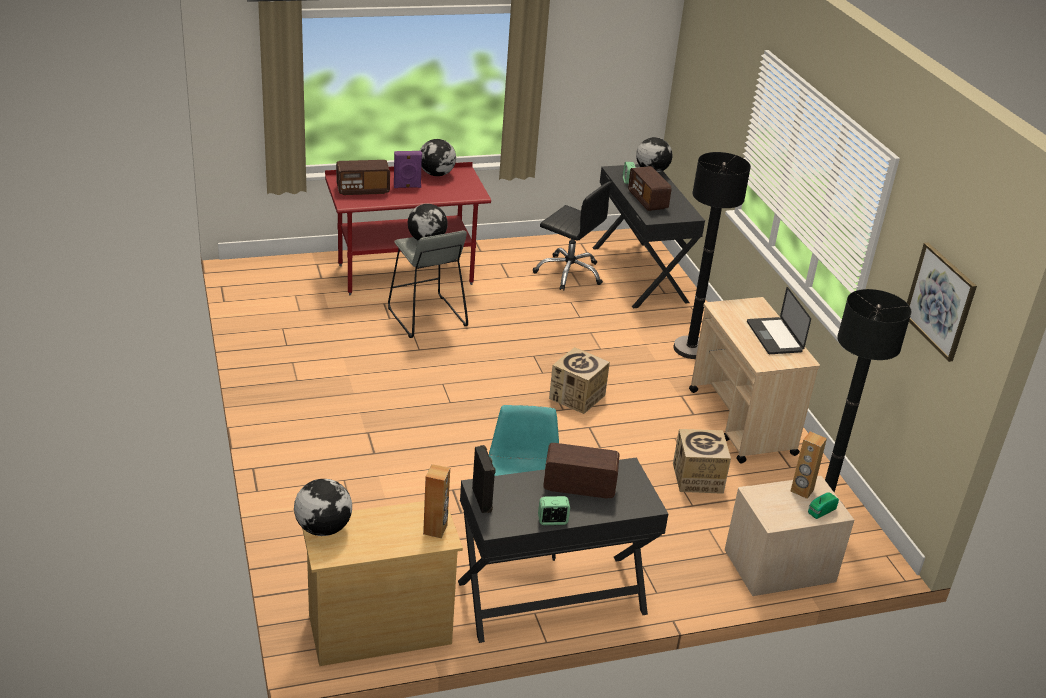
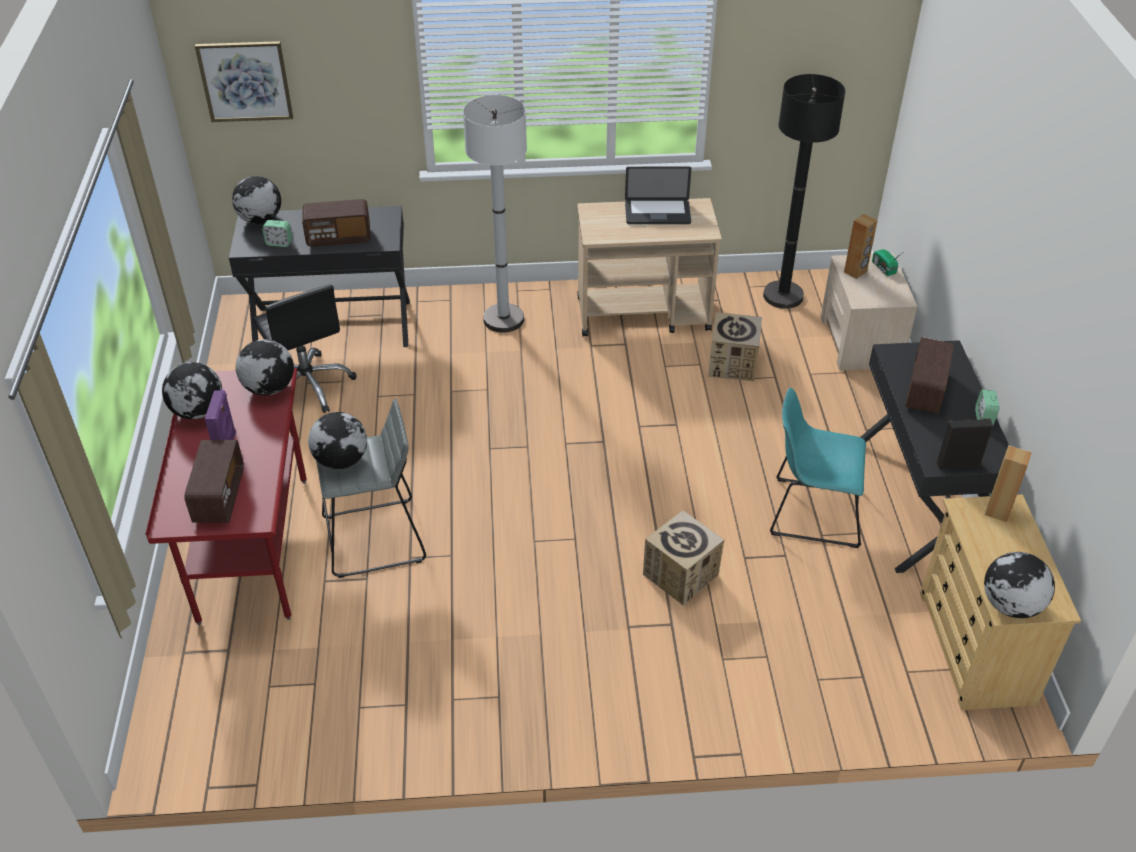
camera: 75 degrees left, 10 degrees up
black office chair [533,181,612,291] -> black office chair turned 105 degrees clockwise [252,285,356,413]
cardboard box [549,347,610,414] -> cardboard box moved to [643,510,724,605]
black floor lamp [673,152,751,359] -> white floor lamp [463,95,527,333]
picture [907,243,977,362] -> picture moved to [195,41,293,122]
none -> globe [236,339,294,395]

